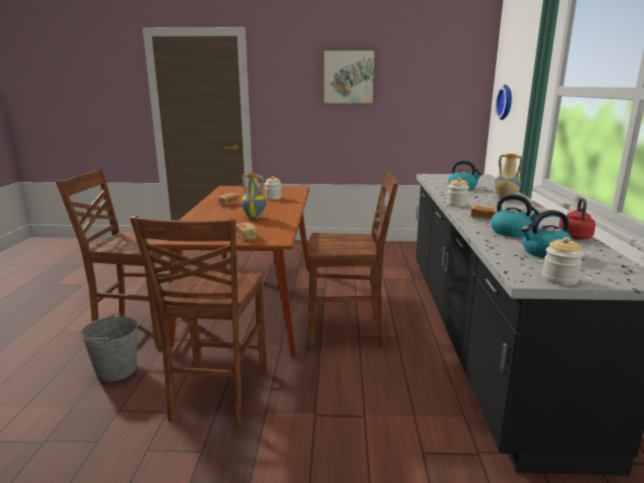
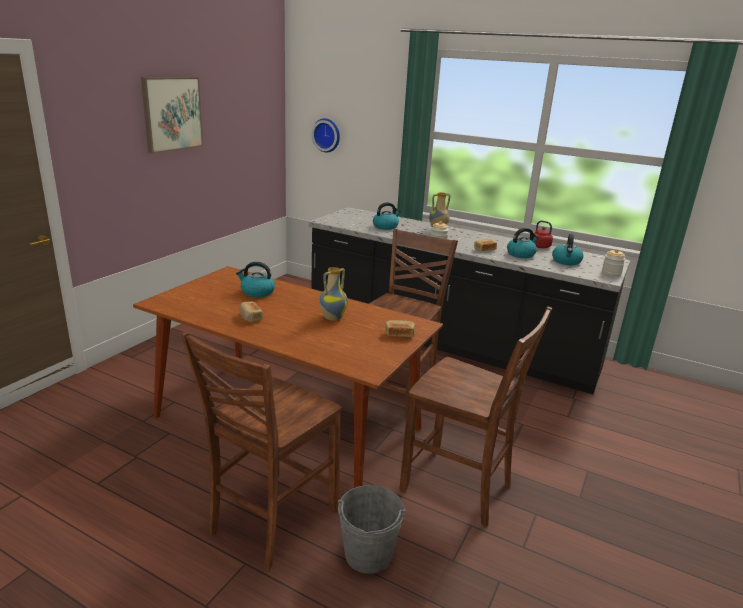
camera: 65 degrees left, 5 degrees up
jar [265,176,282,200] -> kettle [236,262,275,297]

